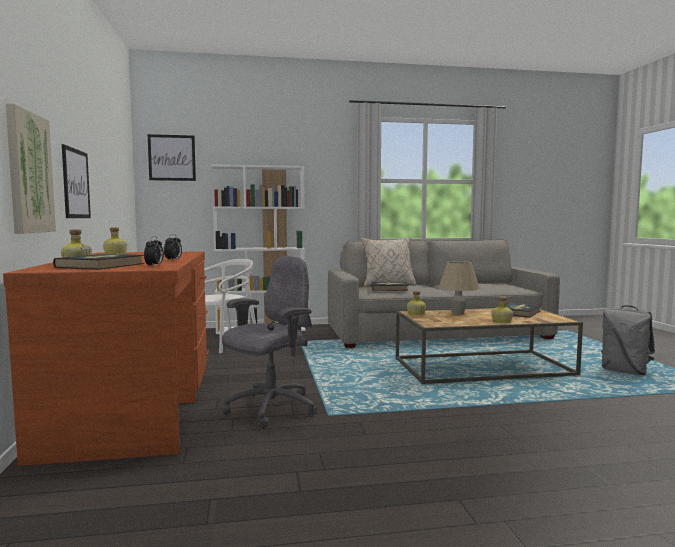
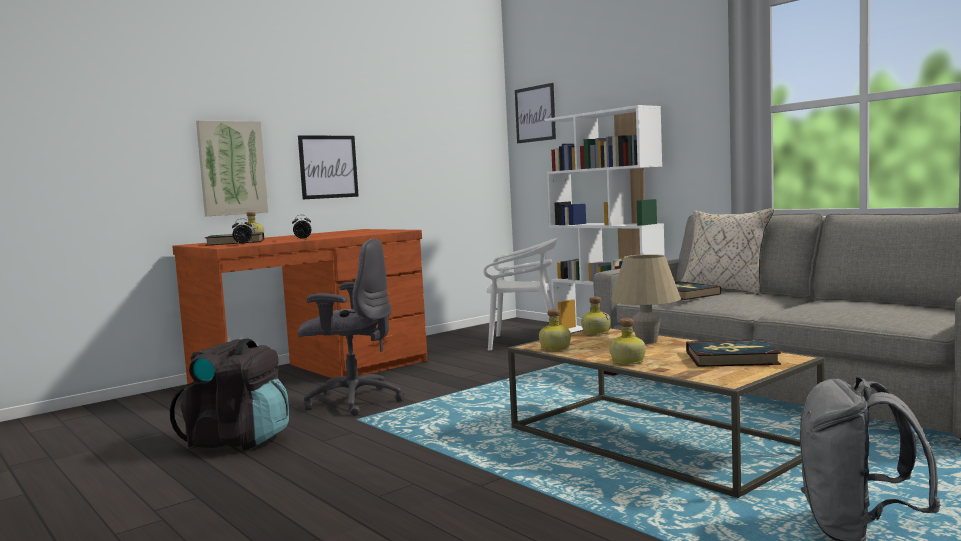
camera: 60 degrees right, 0 degrees up
bottle [103,227,127,254] -> bottle moved to [539,309,571,350]
none -> black backpack [170,339,289,450]

